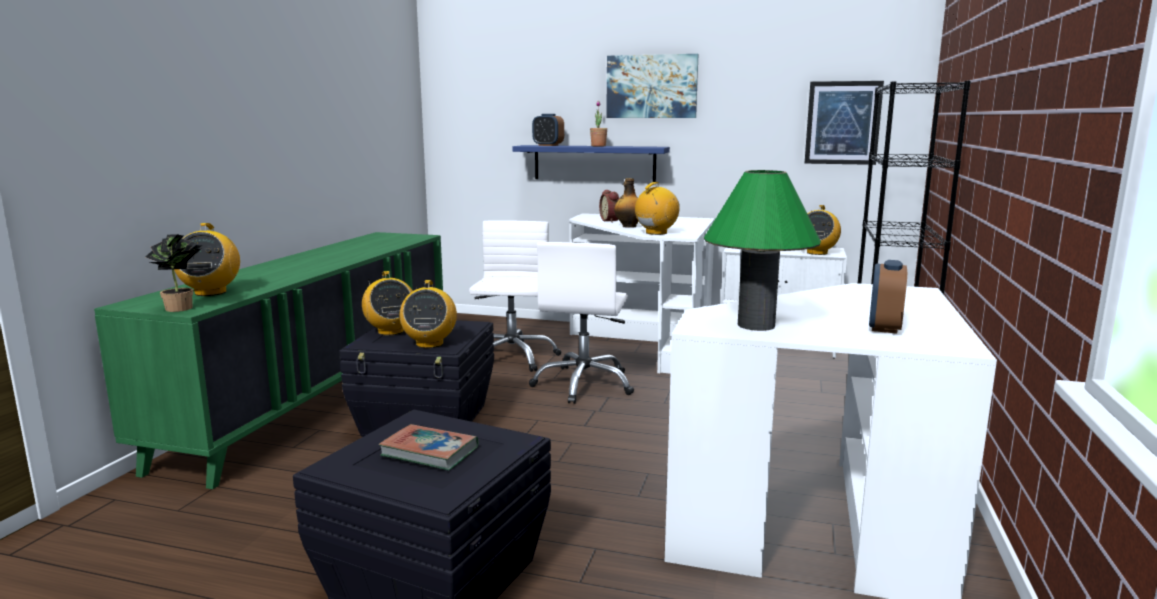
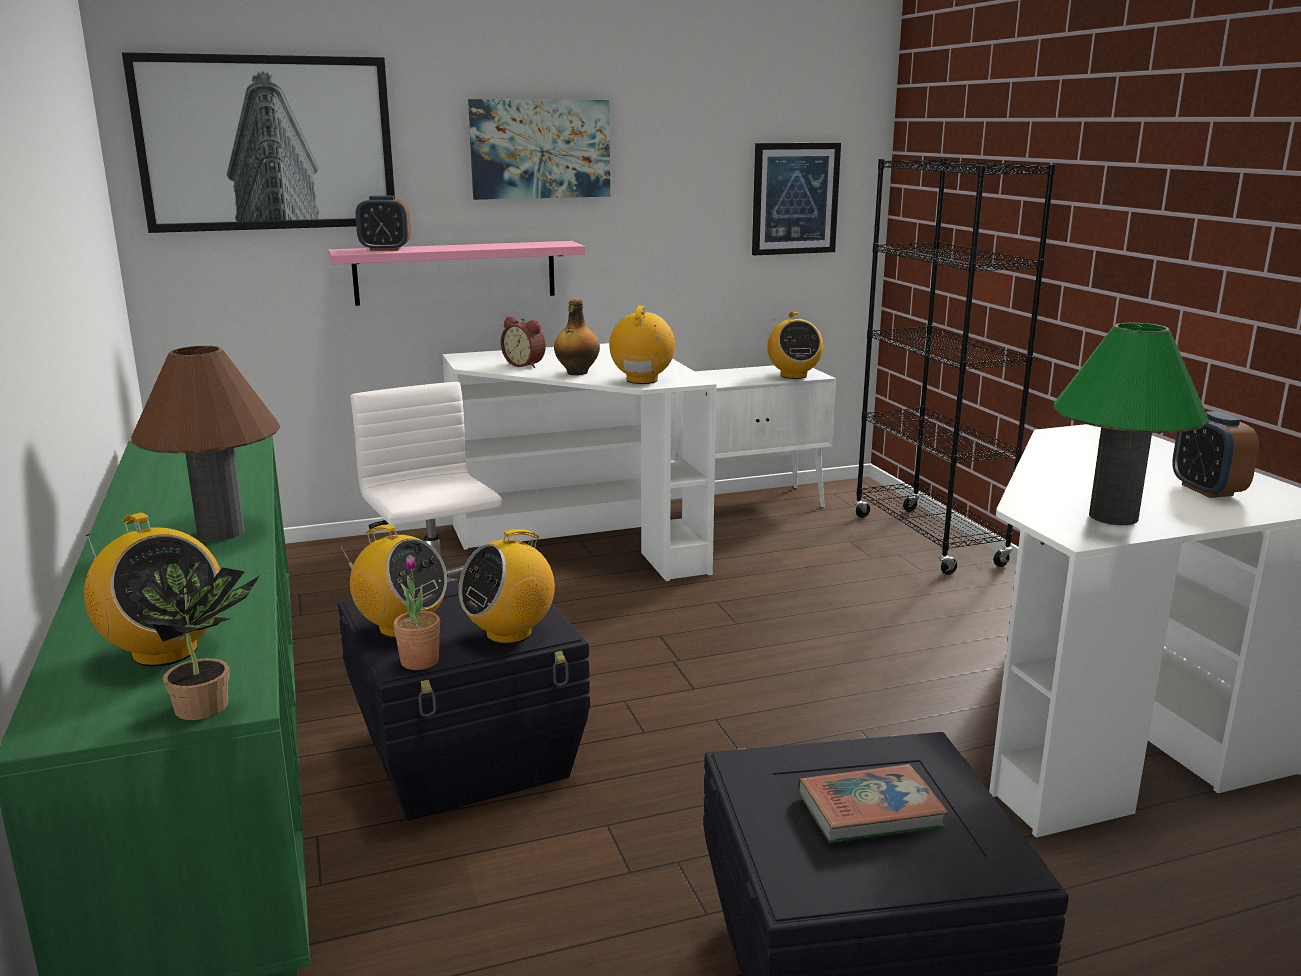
camera: 35 degrees left, 5 degrees up
radio [399,280,457,348] -> radio turned 90 degrees clockwise [458,529,555,644]
blue shelf [512,145,670,182] -> pink shelf [328,241,585,306]
white office chair [529,242,634,404] -> none
potted plant [590,101,607,146] -> potted plant moved to [393,555,440,670]
none -> picture [122,52,395,233]
none -> brown table lamp [131,346,280,541]

